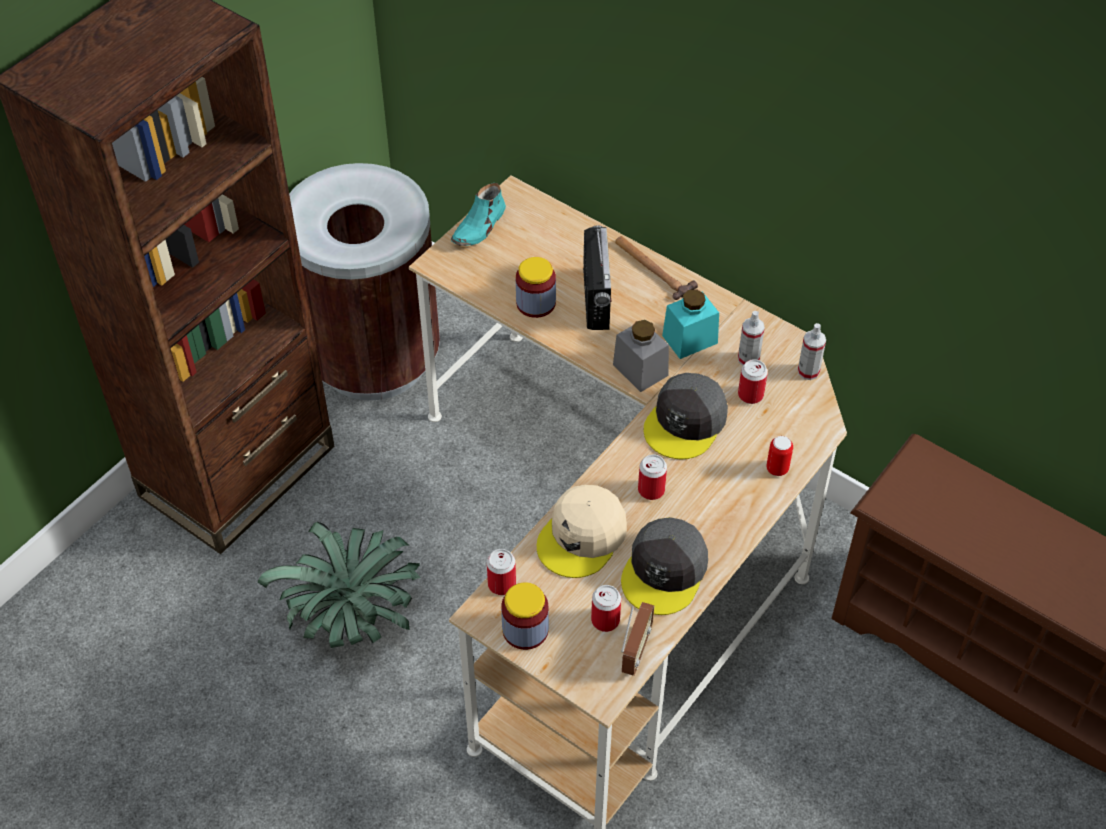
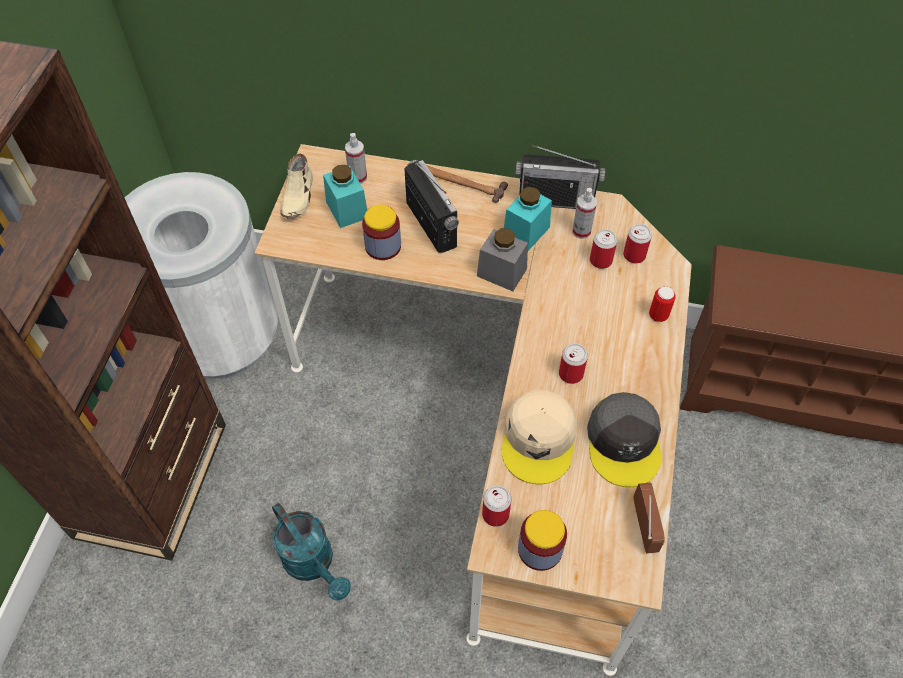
camera: 25 degrees left, 5 degrees up
potted plant [258,522,421,648] -> turquoise watering can [272,503,351,601]
brown trash can [289,163,440,401] -> white trash can [125,172,278,378]
turquoise shoe [451,183,506,246] -> beige shoe [280,153,313,219]
can [591,585,621,632] -> can moved to [623,224,652,263]
grey cap [644,373,728,460] -> none
spray bottle [798,323,826,380] -> spray bottle moved to [345,133,367,184]
none -> turquoise jar [323,165,367,228]
none -> radio [515,145,605,209]

